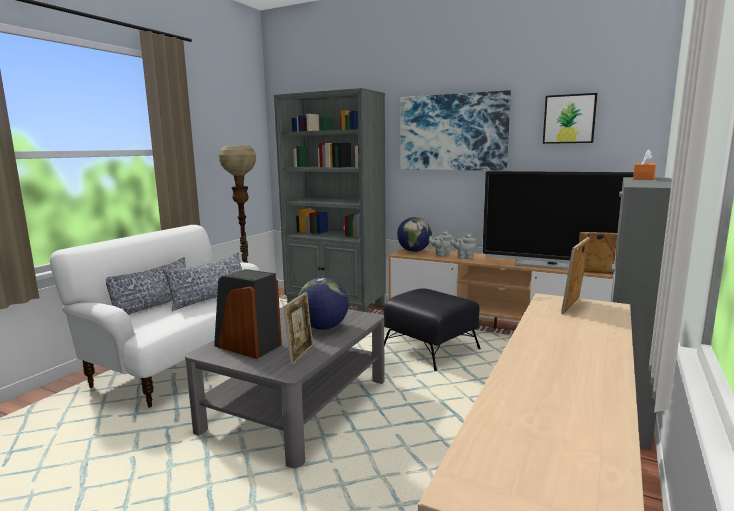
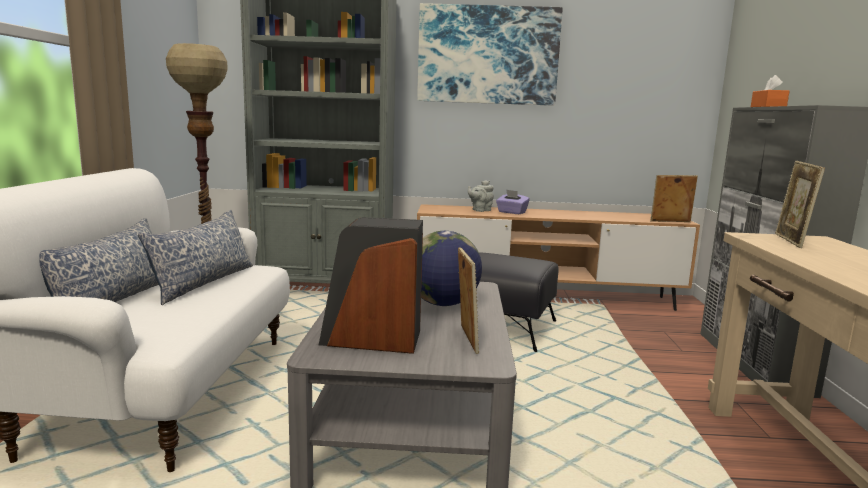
camera: 25 degrees left, 0 degrees up
globe [397,217,432,252] -> none
grey teapot [450,234,477,259] -> purple tissue box [496,189,530,214]
television [482,171,634,270] -> none
picture [543,93,598,144] -> none

